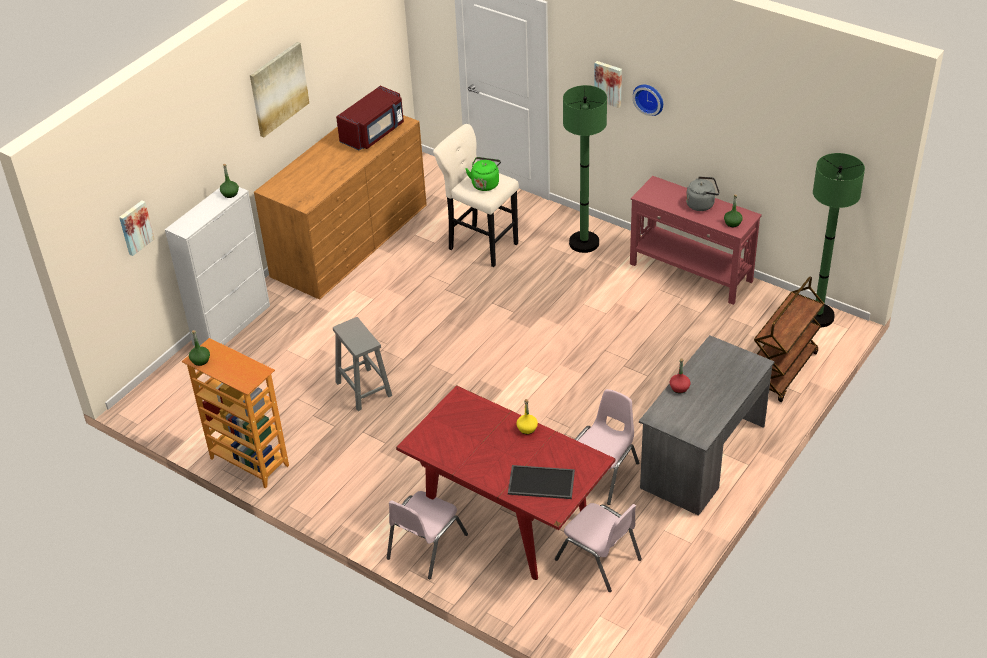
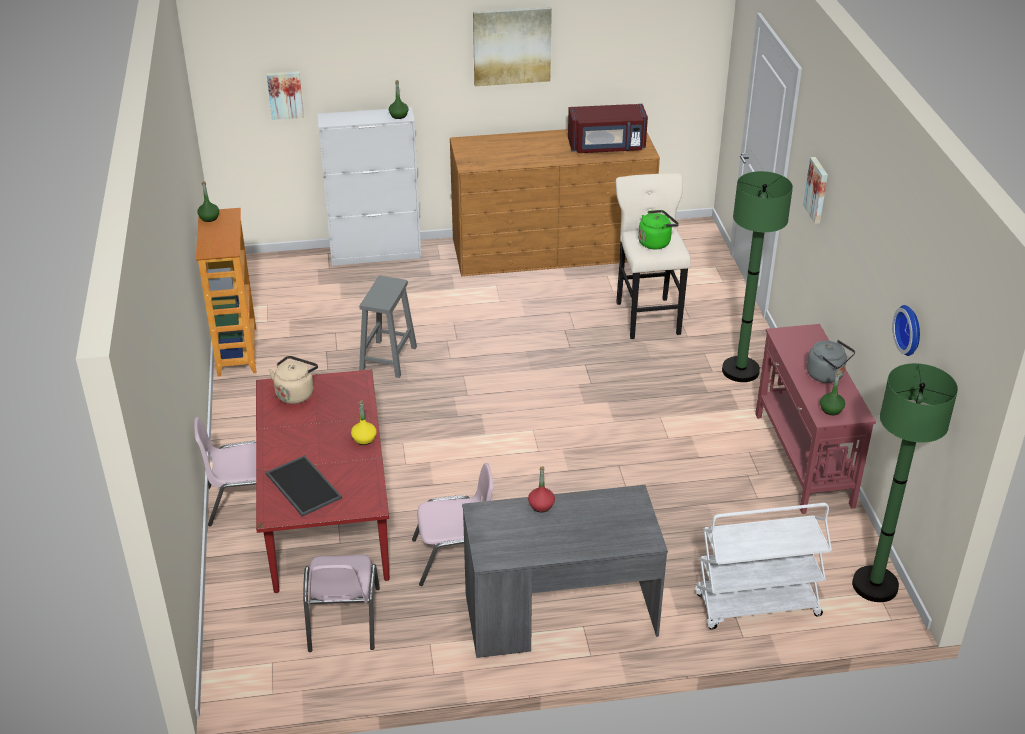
camera: 45 degrees right, 5 degrees down
wall clock [633,85,663,116] -> wall clock moved to [893,305,920,356]
brown cart [754,276,824,402] -> white cart [695,503,832,630]
none -> beige kettle [269,356,318,404]

